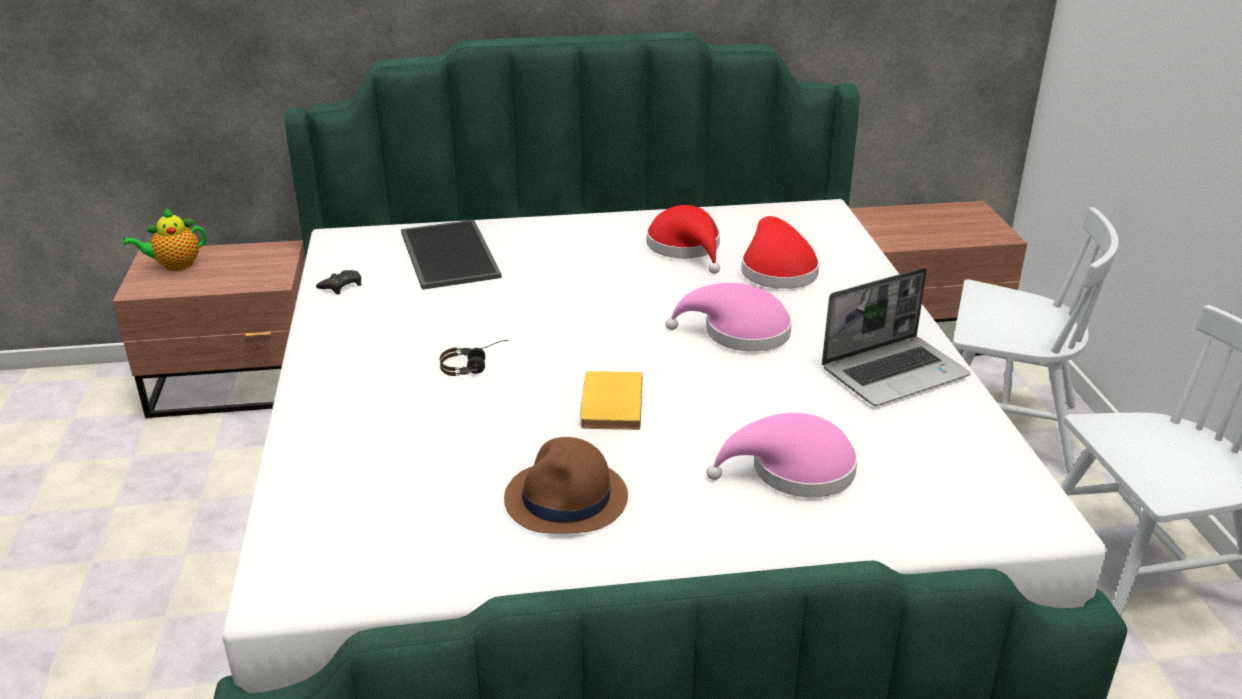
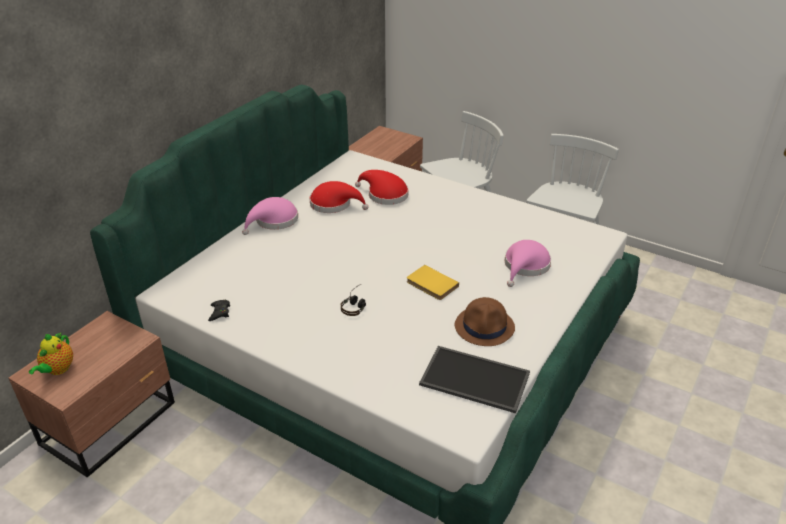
camera: 50 degrees left, 5 degrees up
tray [401,220,502,290] -> tray moved to [419,346,530,413]
pink hat [666,283,792,352] -> pink hat moved to [242,197,298,235]
laptop [822,268,971,406] -> none

